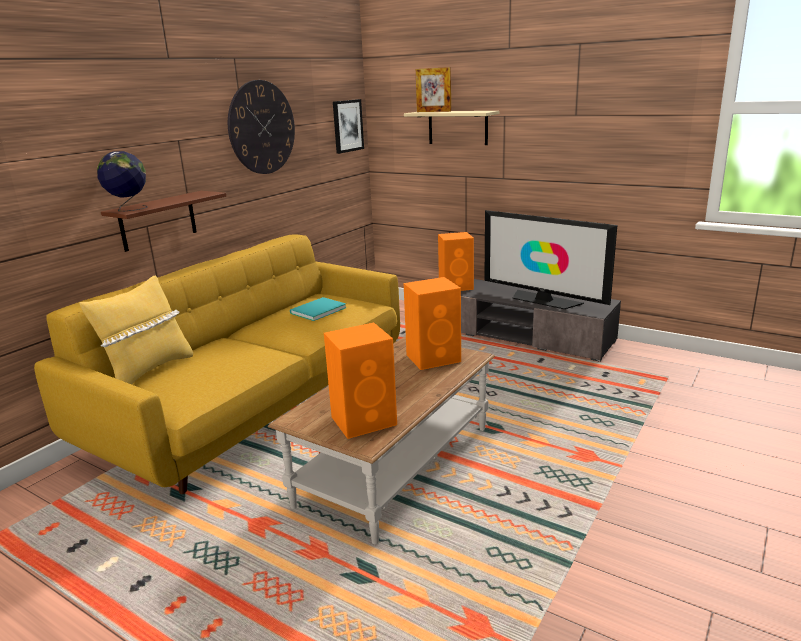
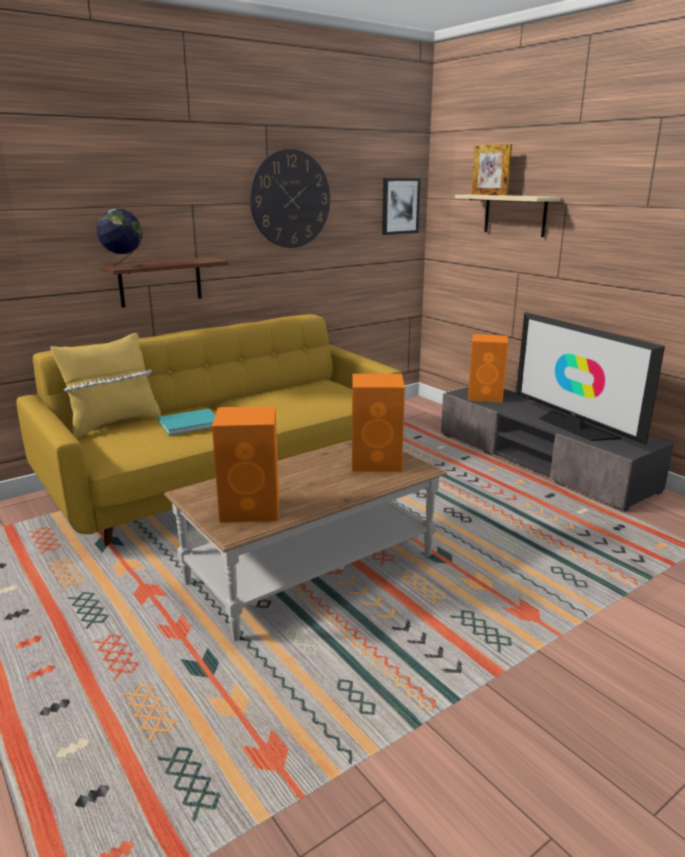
camera: 20 degrees right, 0 degrees up
turquoise book [290,297,347,321] -> turquoise book moved to [158,409,215,435]

